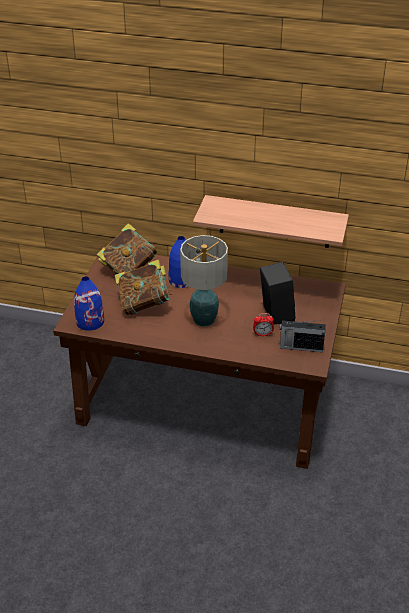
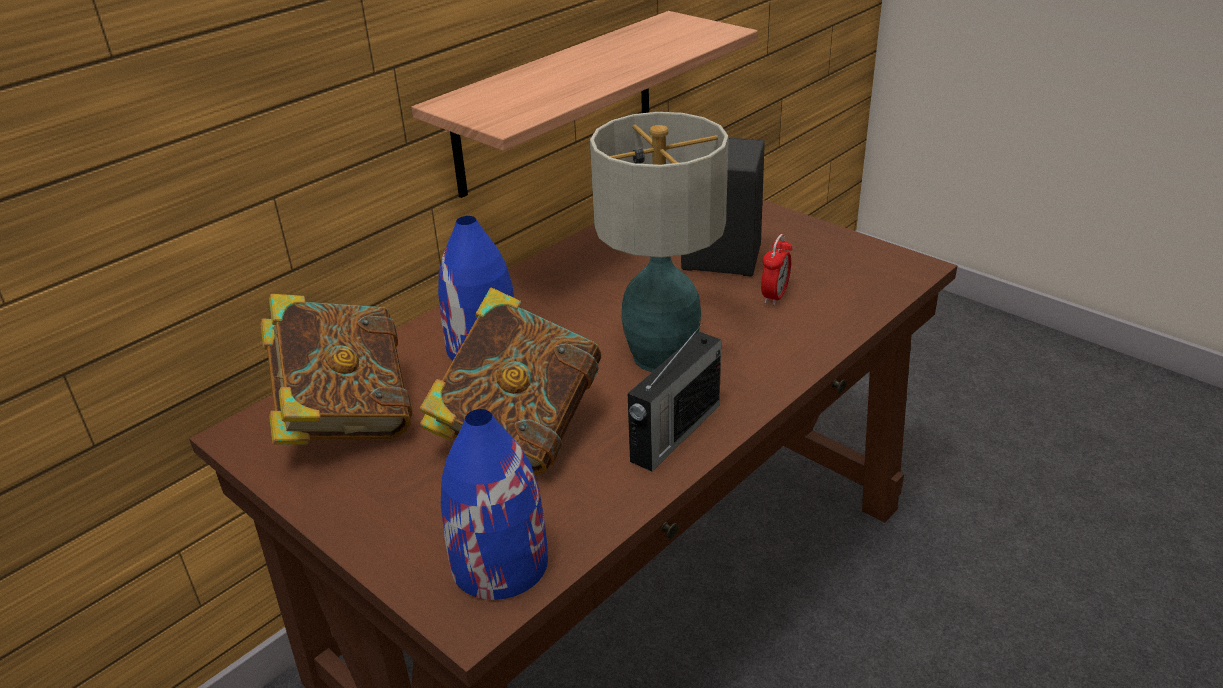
camera: 60 degrees left, 5 degrees down
radio [279,320,326,352] -> radio moved to [628,323,721,472]

